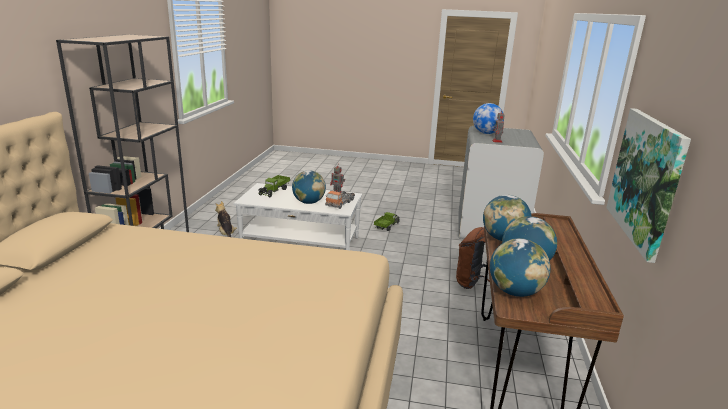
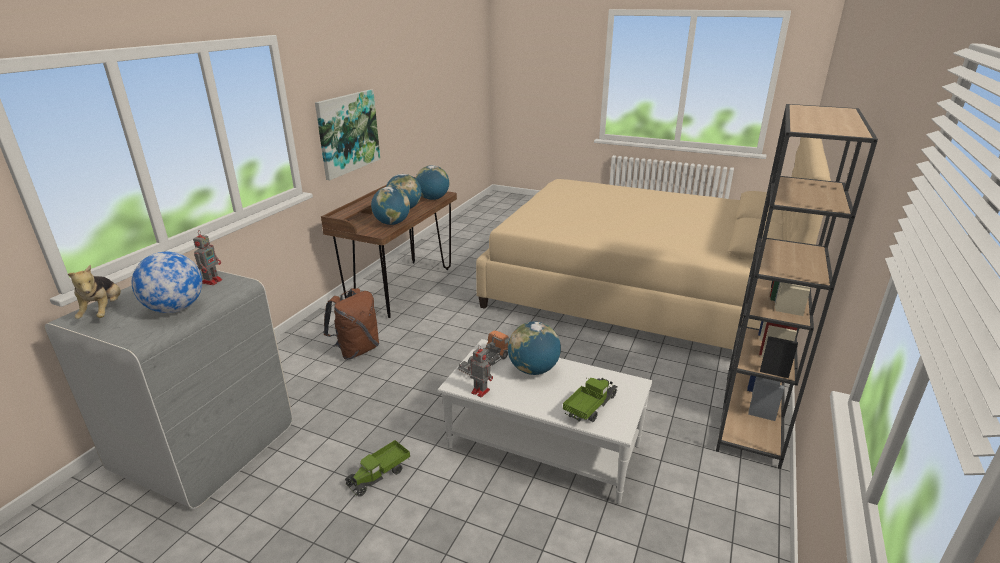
camera: 165 degrees left, 5 degrees up
plush toy [215,201,237,237] -> plush toy moved to [68,265,121,319]

